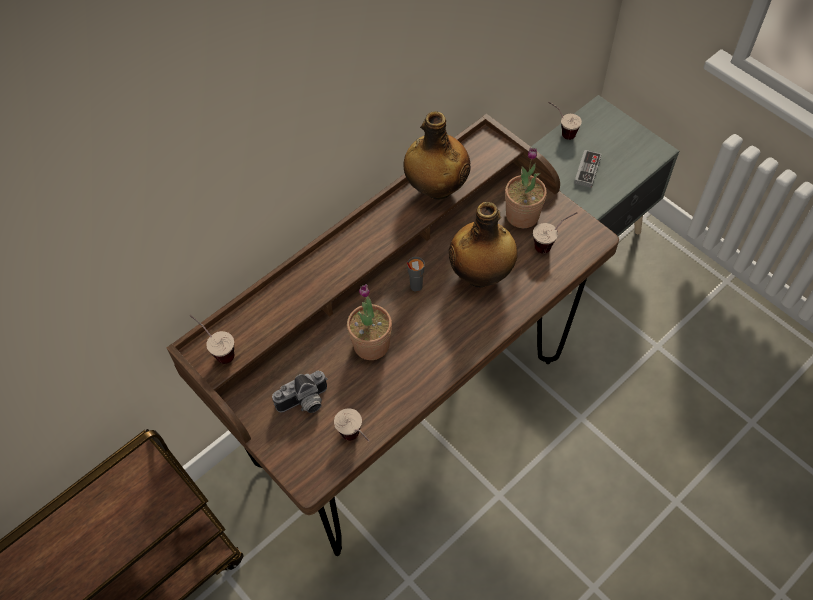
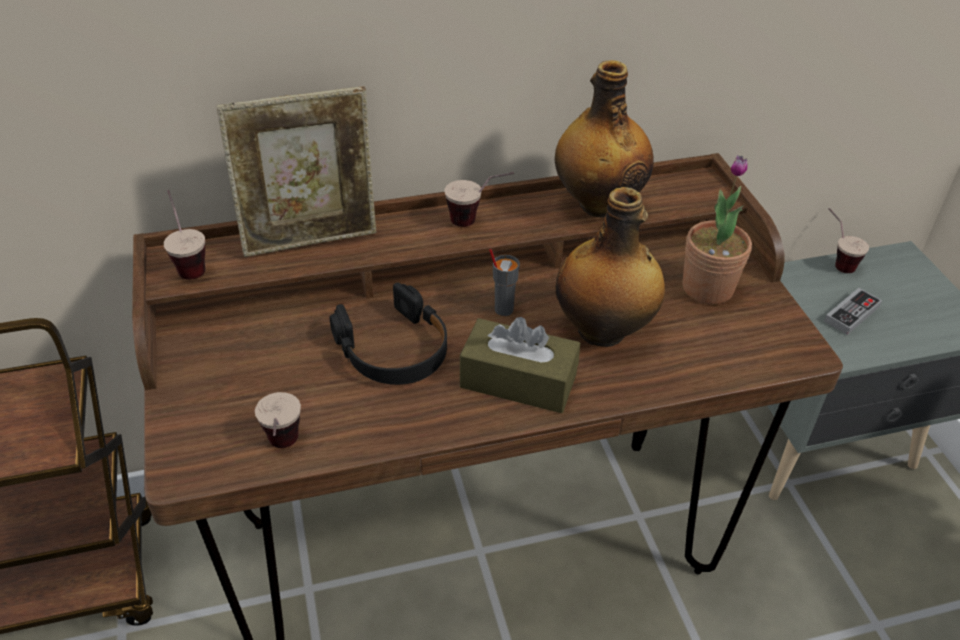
camera: 25 degrees right, 15 degrees down
camera [272,371,328,413] -> none
potted plant [347,284,392,360] -> black headphones [330,282,447,385]
cup [533,212,577,254] -> cup moved to [444,172,514,227]
none -> picture frame [216,86,376,257]
none -> brown tissue box [460,317,580,413]

